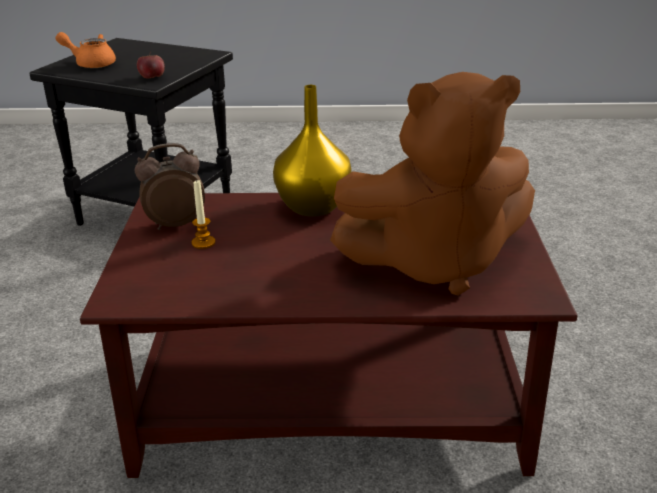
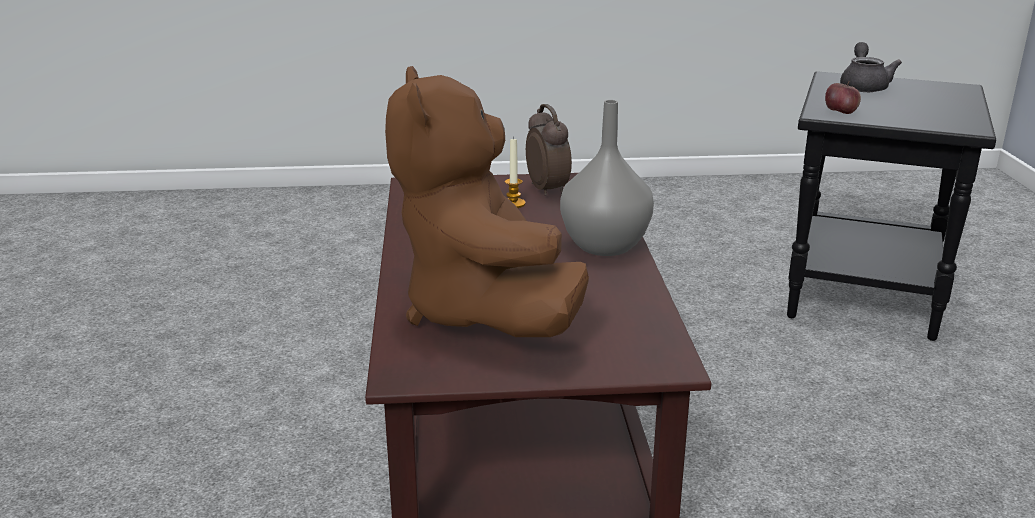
camera: 85 degrees right, 5 degrees down
orange teapot [55,32,116,68] -> grey teapot [840,42,902,92]
yellow vase [273,85,352,217] -> grey vase [560,100,654,256]

